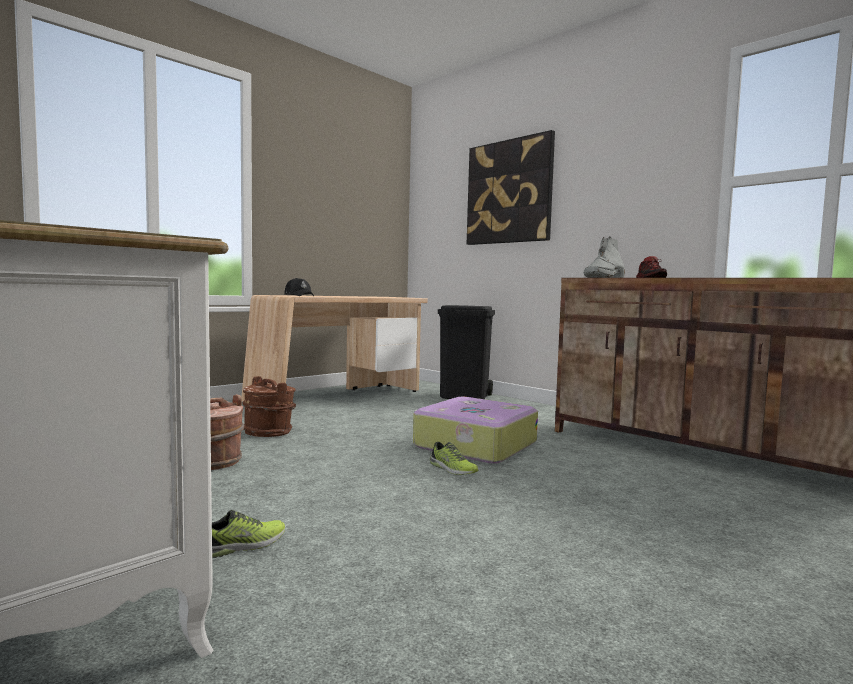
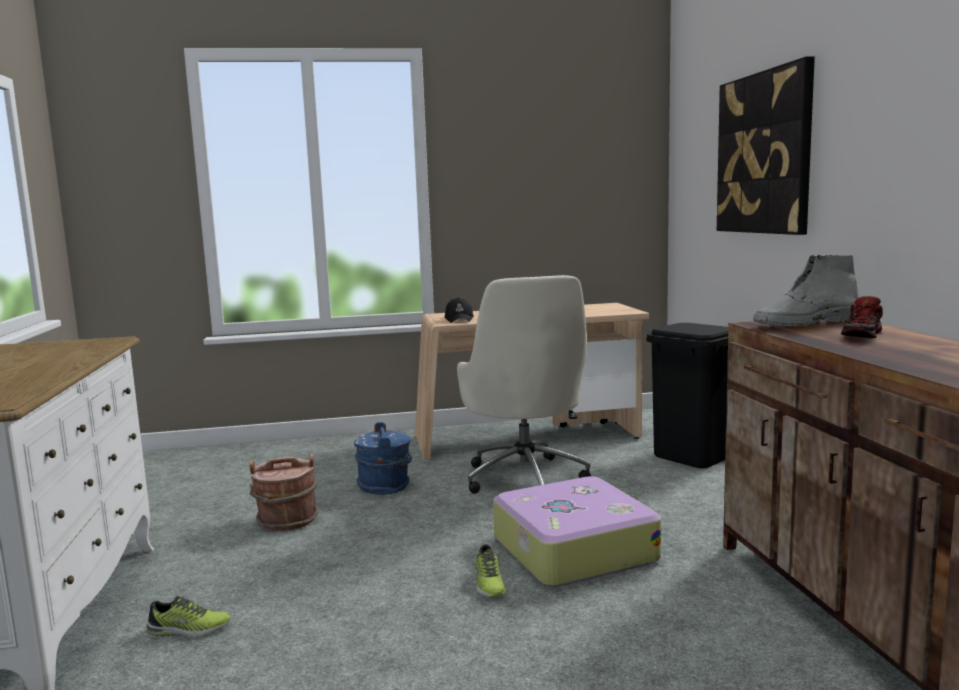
camera: 35 degrees right, 5 degrees up
brown bucket [242,376,296,437] -> blue bucket [354,422,412,494]
none -> beige office chair [457,275,591,494]

